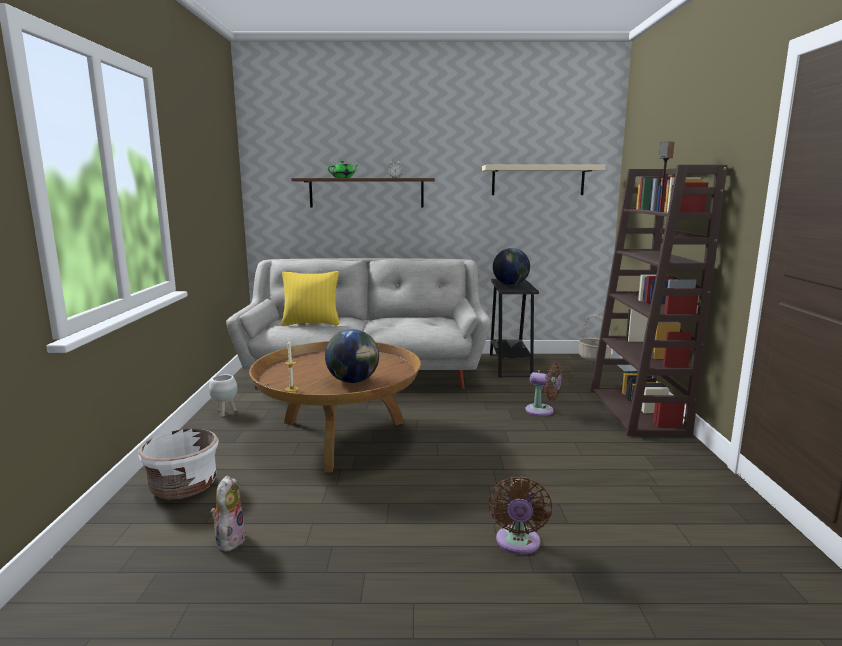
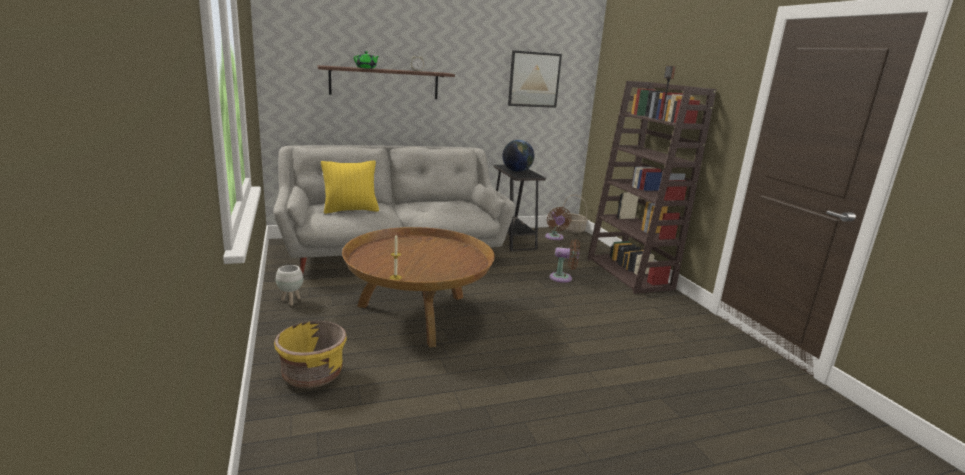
camera: 20 degrees left, 5 degrees up
white planter [138,428,219,500] -> yellow planter [274,321,347,389]
plush toy [211,475,247,551] -> none
globe [325,329,379,383] -> none
beige shelf [482,165,606,195] -> picture [508,50,562,108]
brown fan [489,476,552,555] -> brown fan moved to [545,207,571,240]

